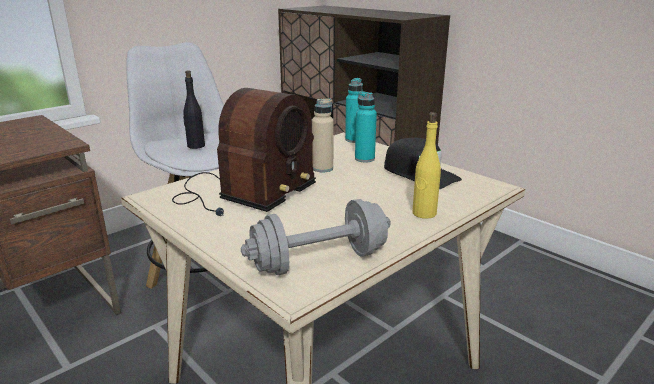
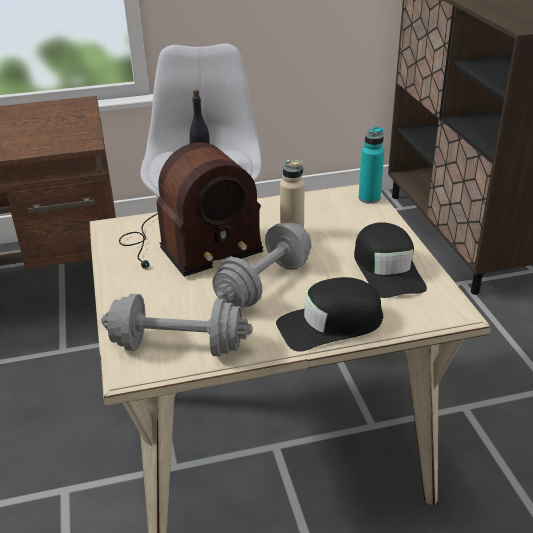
camera: 30 degrees right, 10 degrees up
turquoise bottle [355,91,377,162] -> none
yellow bottle [412,112,441,219] -> black cap [276,277,383,352]
none -> grey dumbbell [212,223,312,307]

